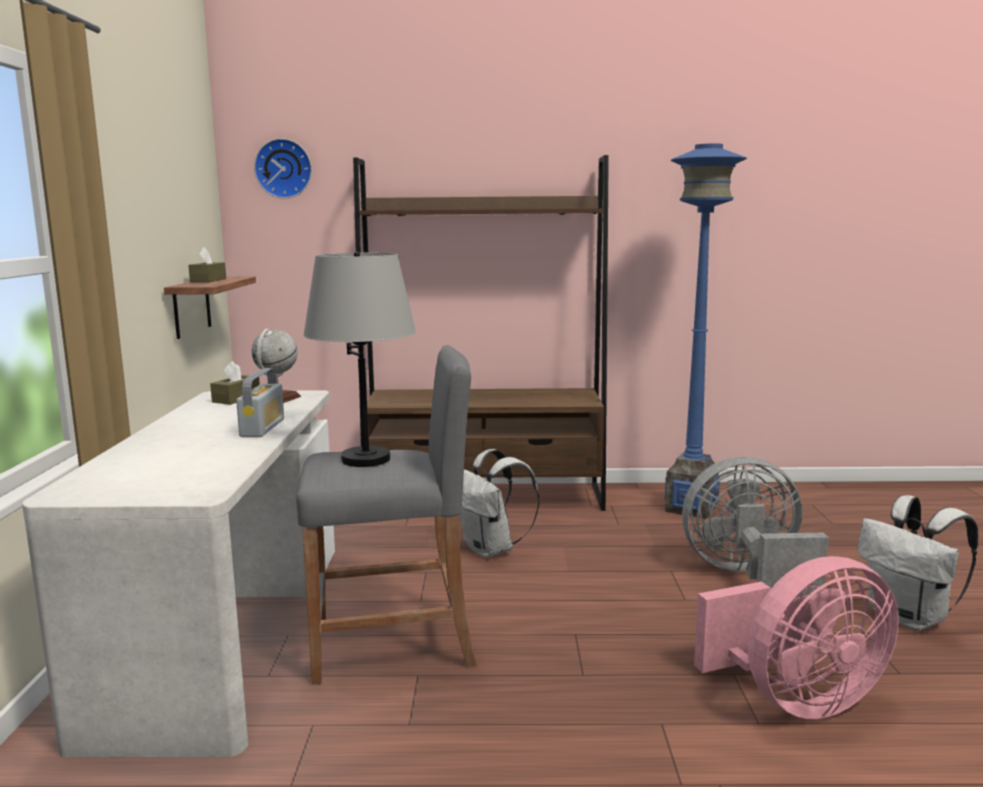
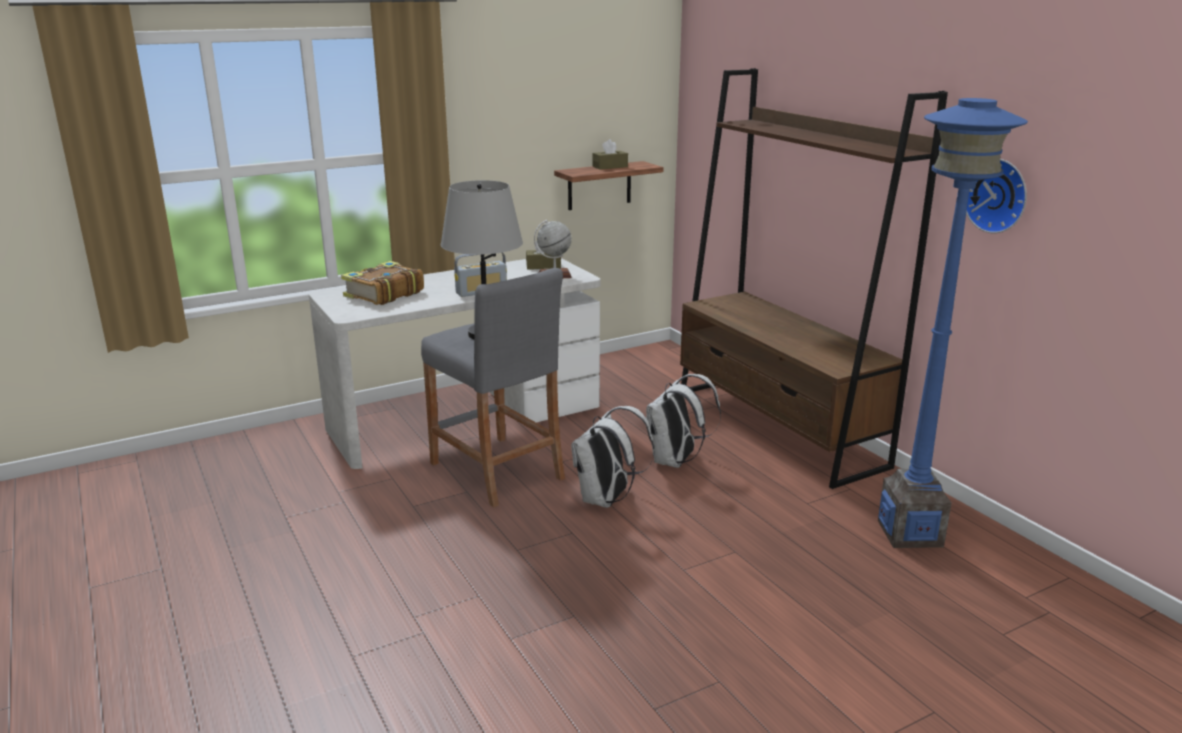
camera: 60 degrees right, 10 degrees up
wall clock [254,138,312,199] -> wall clock moved to [966,159,1027,233]
grey fan [682,457,829,598] -> none
pink fan [694,556,899,719] -> none
white backpack [858,495,978,630] -> white backpack moved to [571,406,654,508]
none -> book [341,261,424,305]

